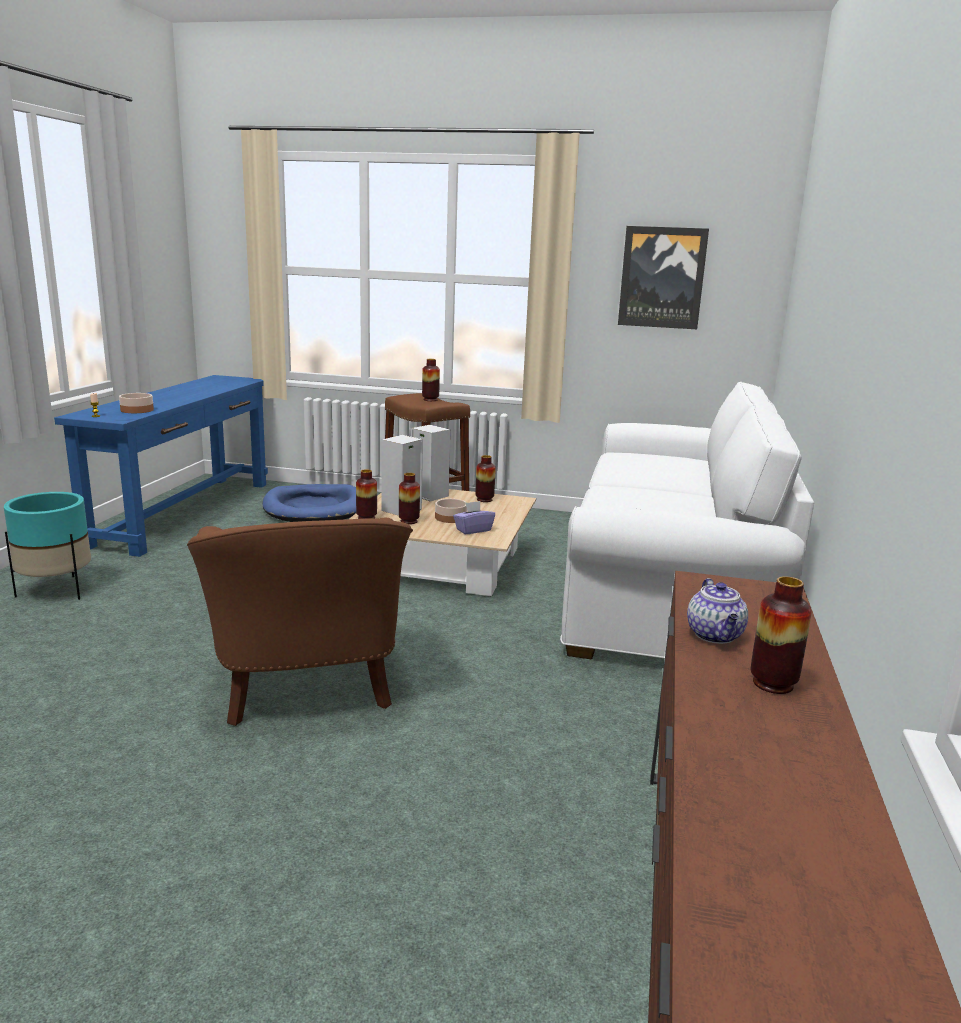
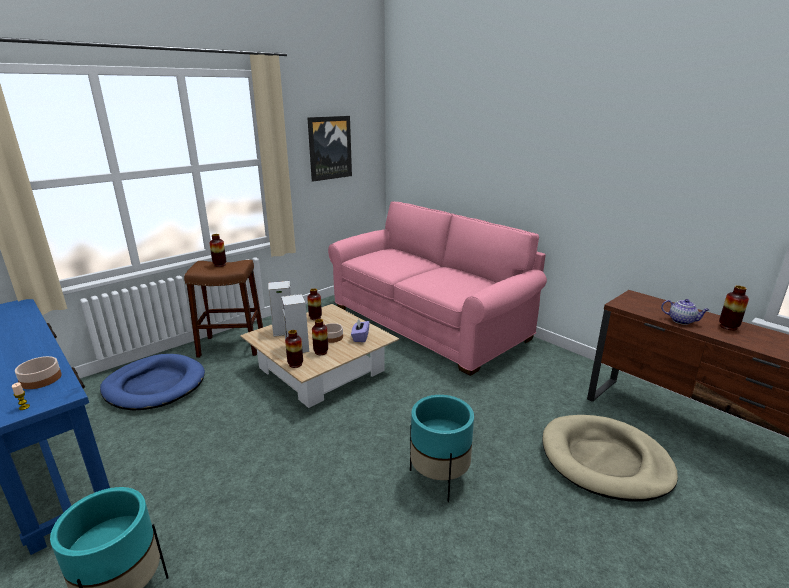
camera: 55 degrees left, 5 degrees up
brown armchair [187,517,413,726] -> turquoise planter [410,395,474,502]
white sofa [560,381,814,659] -> pink sofa [328,201,547,376]
none -> beige dog bed [542,415,678,502]

